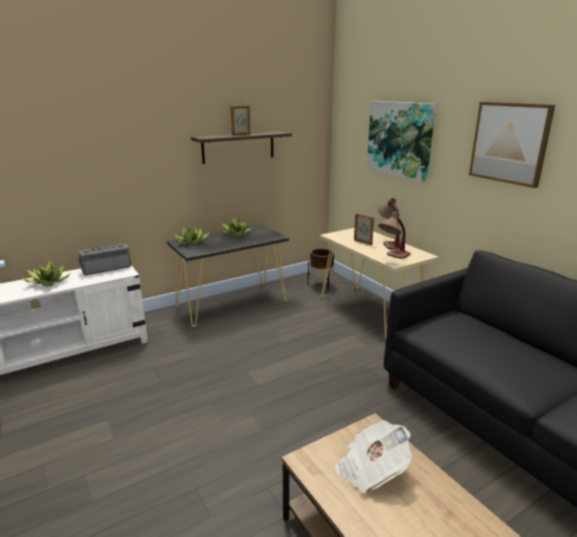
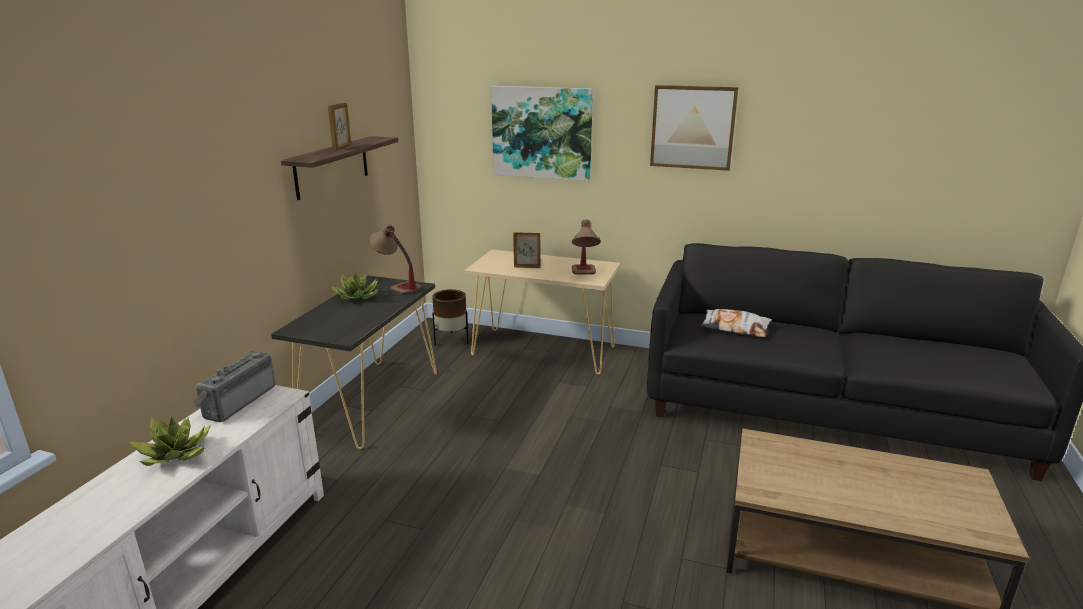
camera: 40 degrees left, 0 degrees up
potted plant [175,227,210,244] -> none
newspaper [335,420,412,493] -> none
table lamp [378,198,401,249] -> table lamp moved to [369,225,422,295]
none -> pillow [701,309,772,337]

